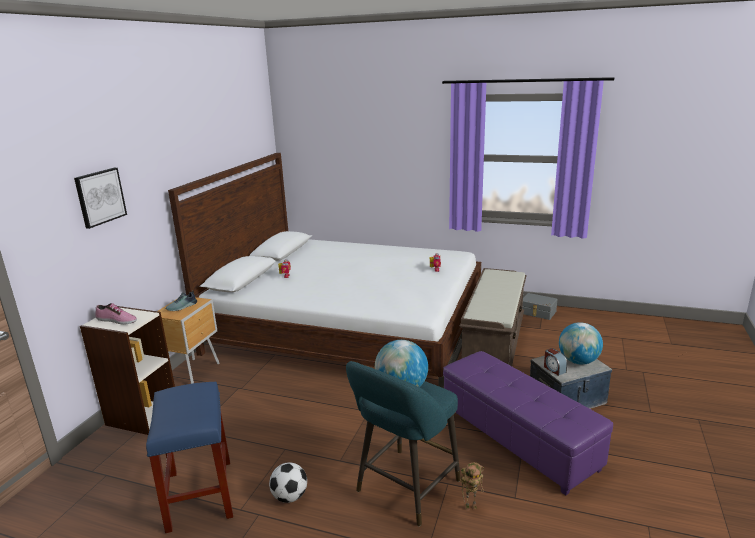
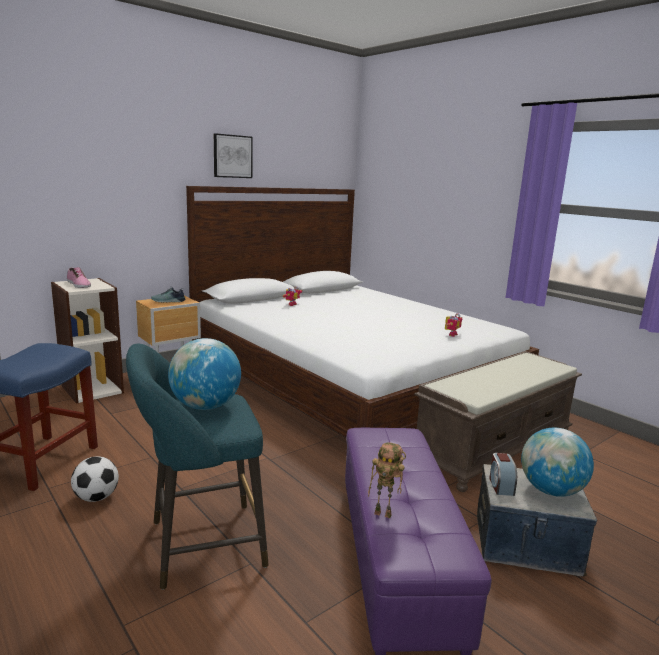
camera: 30 degrees right, 5 degrees down
picture [74,168,127,229] -> picture moved to [214,133,253,178]
toy robot [461,462,484,511] -> toy robot moved to [368,442,406,518]
grey storage box [522,293,557,320] -> none

